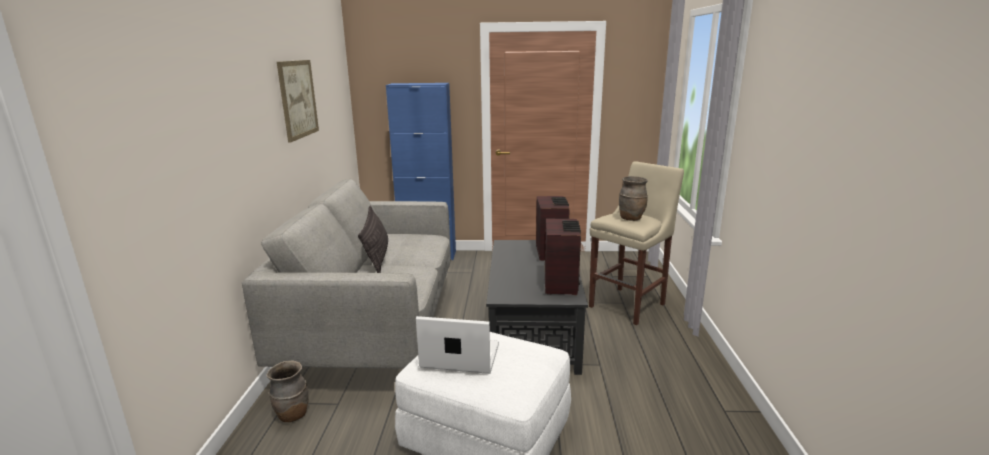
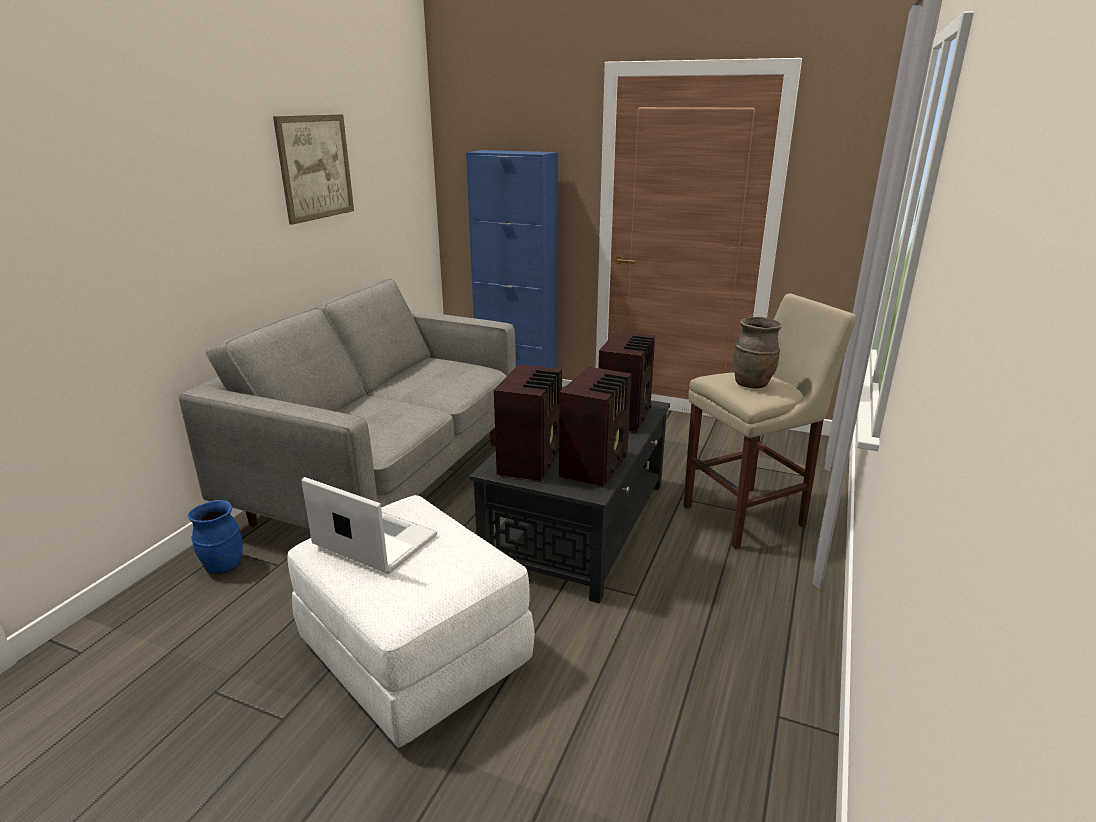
camera: 20 degrees right, 5 degrees up
brown vase [266,360,309,422] -> blue vase [188,500,243,575]
pillow [358,206,388,273] -> none
none -> radio [494,364,562,482]

